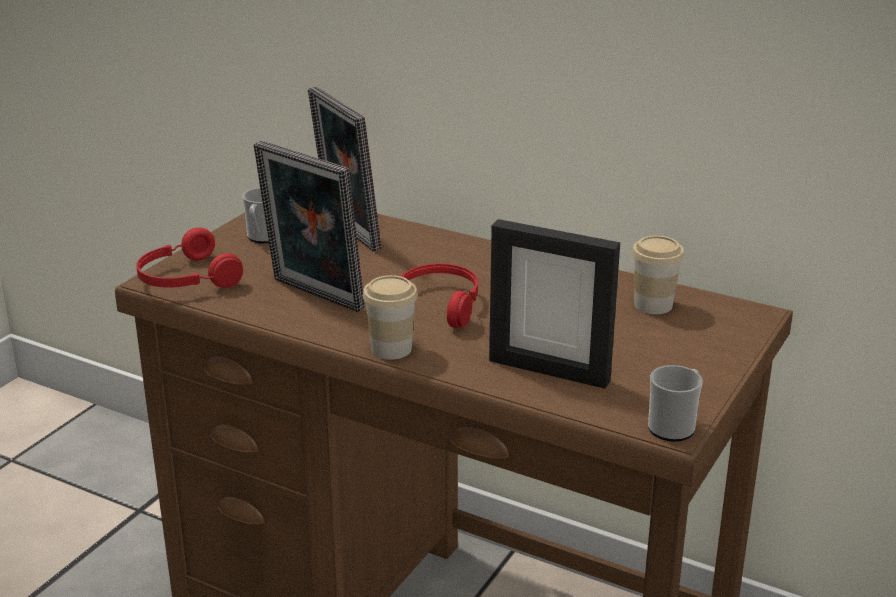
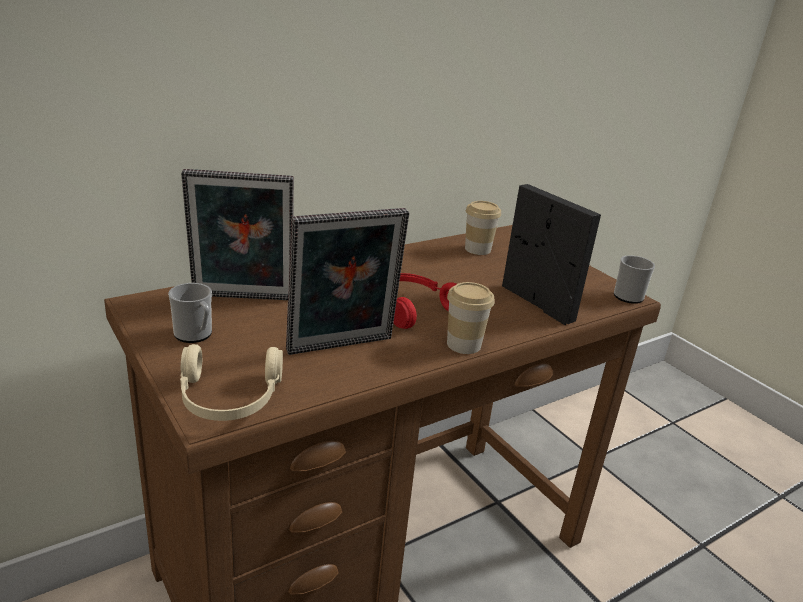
camera: 65 degrees left, 0 degrees up
red headphones [136,228,243,288] -> beige headphones [180,344,283,421]
picture frame [489,219,620,389] -> picture frame turned 90 degrees counterclockwise [502,184,601,325]

